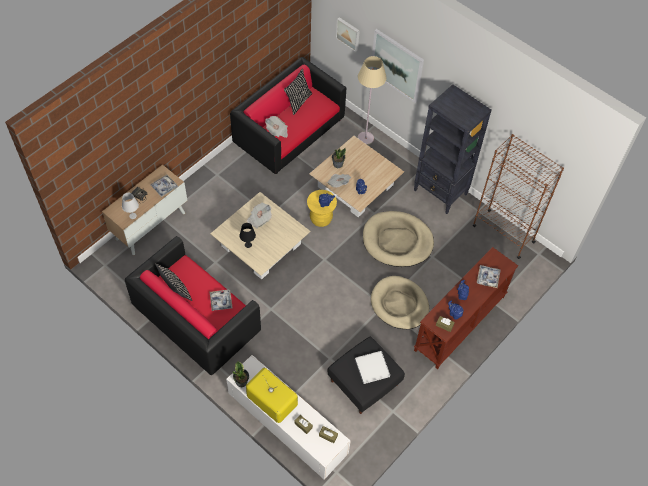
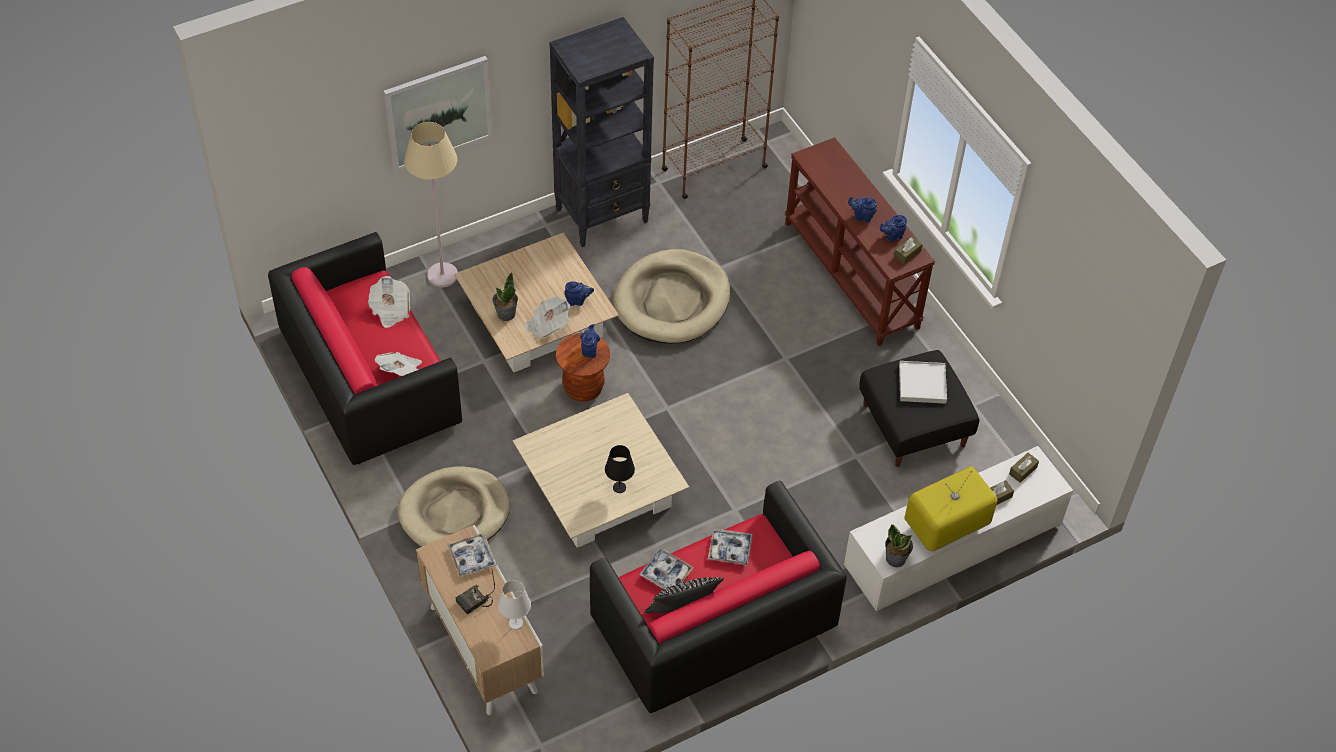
camera: 70 degrees left, 5 degrees down
newspaper [246,203,272,229] -> newspaper moved to [368,276,410,328]
black pillow [284,68,312,115] -> none
yellow stool [307,190,337,227] -> brown stool [556,333,610,402]
picture [336,17,360,52] -> none
beige dog bed [371,276,429,329] -> beige dog bed moved to [398,466,510,547]
tray [477,265,500,288] -> tray moved to [639,548,694,589]

